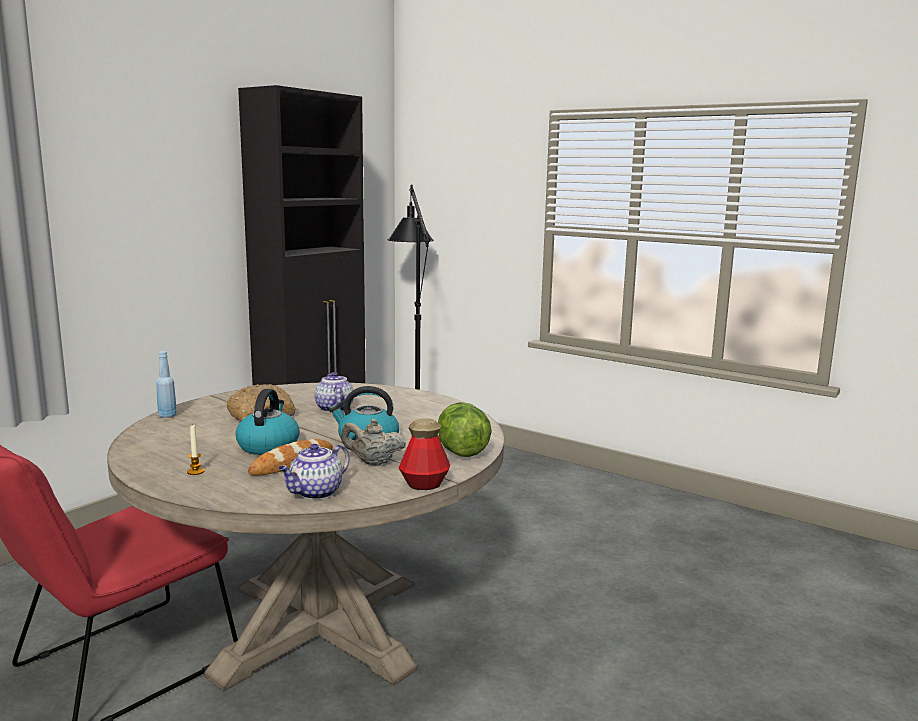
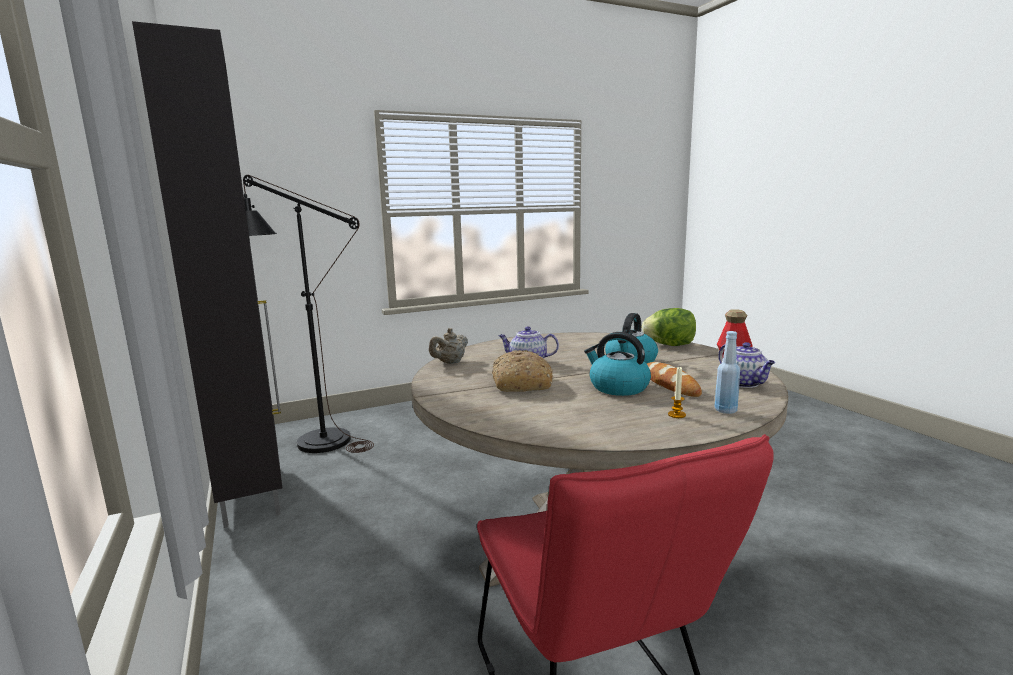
camera: 60 degrees left, 0 degrees up
blue bottle [156,351,177,418] -> blue bottle moved to [714,331,740,414]
beige teapot [341,419,406,466] -> beige teapot moved to [429,328,468,364]

